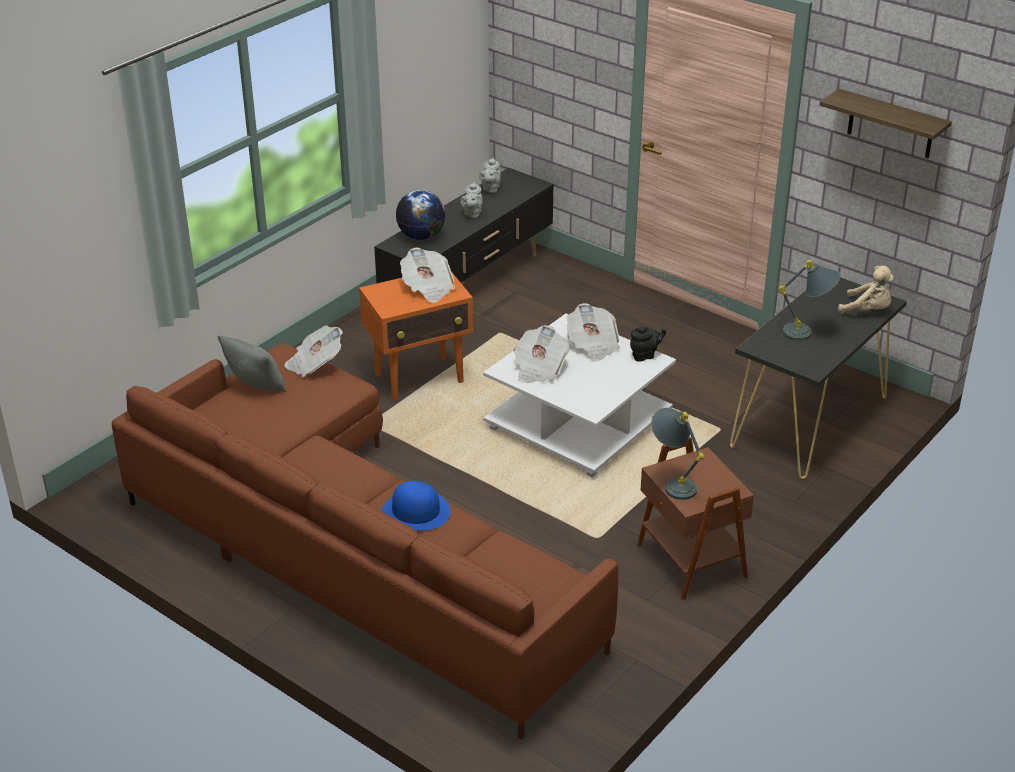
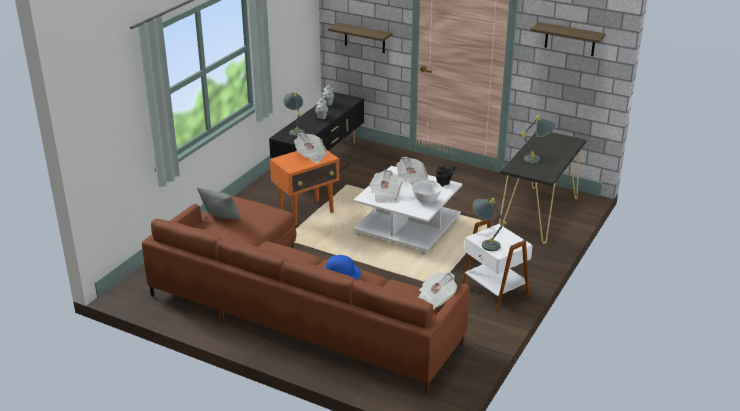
camera: 10 degrees left, 5 degrees down
newspaper [285,325,343,377] -> newspaper moved to [418,272,457,310]
globe [396,190,446,240] -> grey table lamp [283,92,305,137]
brown side table [637,437,754,600] -> white side table [462,220,533,312]
beige plush toy [838,266,894,314] -> none
none -> shelf [328,23,393,53]
none -> white bowl [412,180,442,203]

